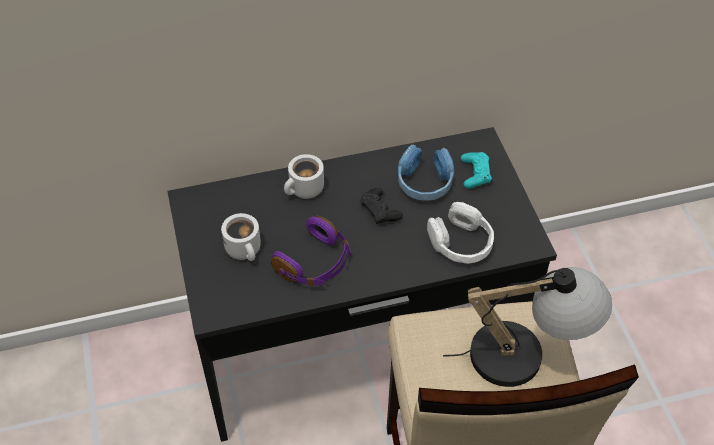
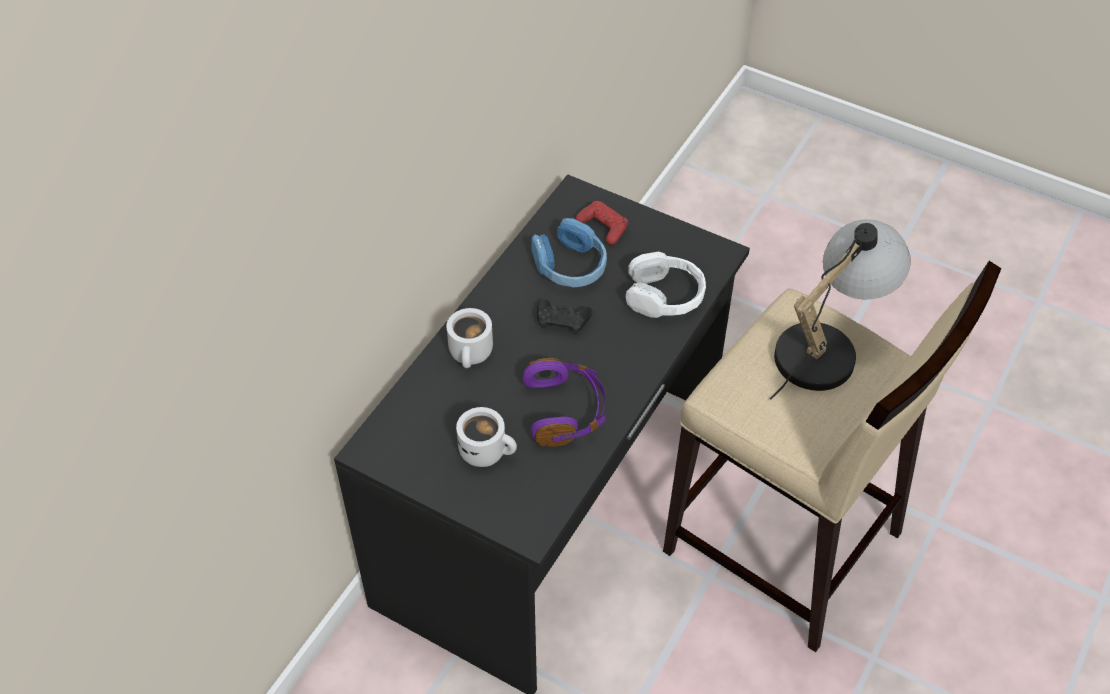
camera: 45 degrees left, 0 degrees up
turquoise game controller [461,152,492,188] -> red game controller [576,201,629,245]

